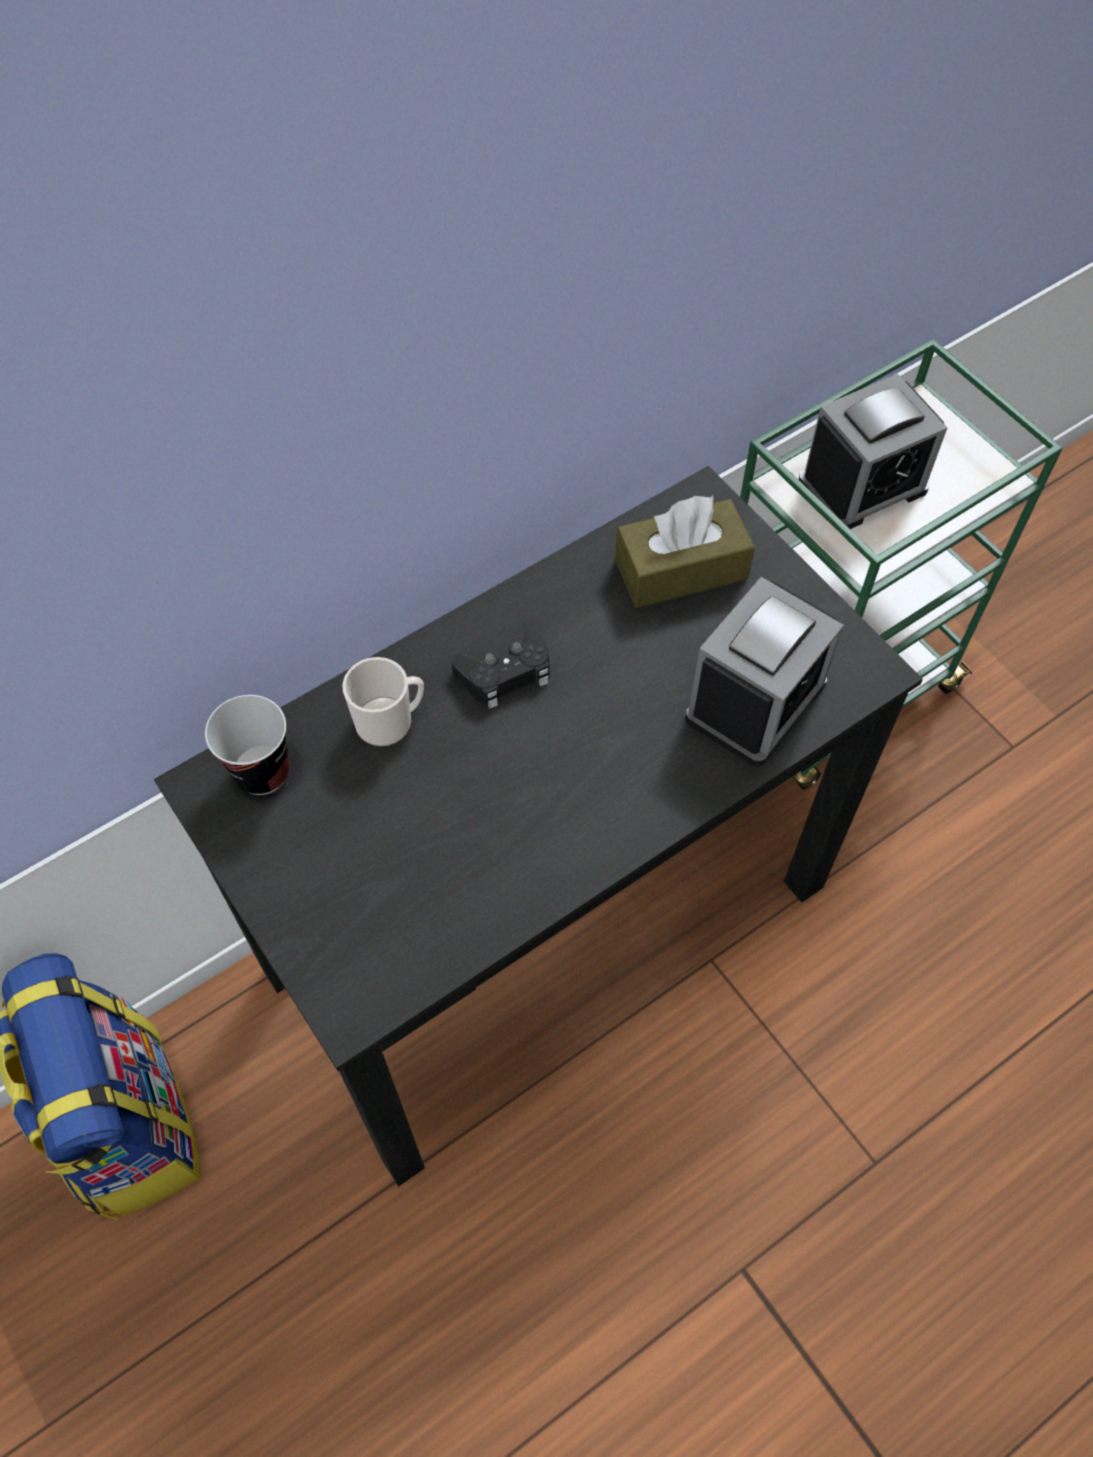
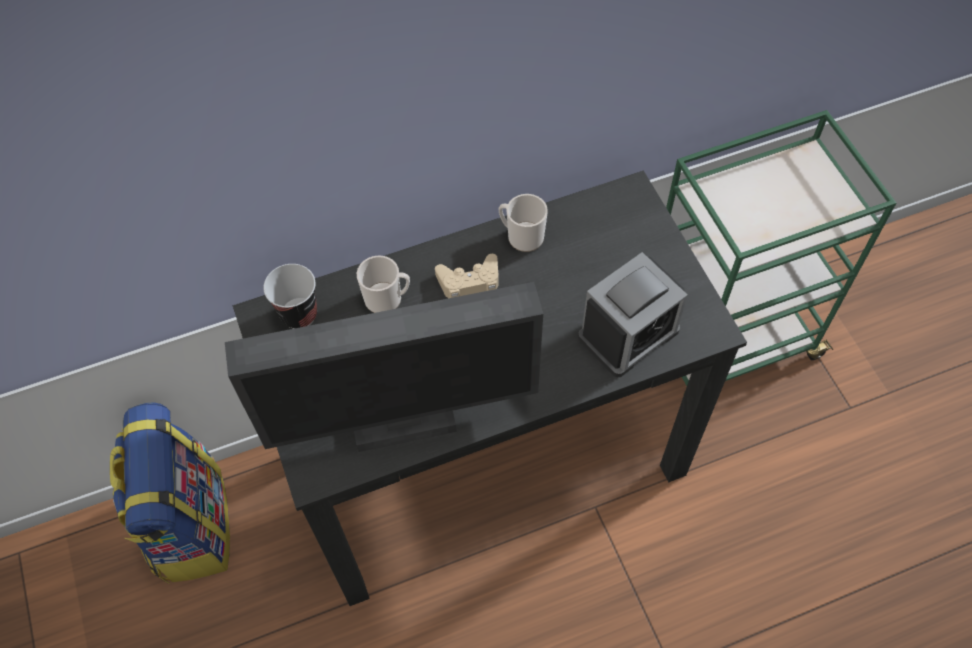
camera: 15 degrees right, 0 degrees up
black game controller [451,624,549,709] -> beige game controller [435,254,499,298]
brown tissue box [615,496,755,608] -> none
alarm clock [799,374,947,529] -> none
none -> monitor [225,282,543,452]
none -> mug [499,194,548,252]

